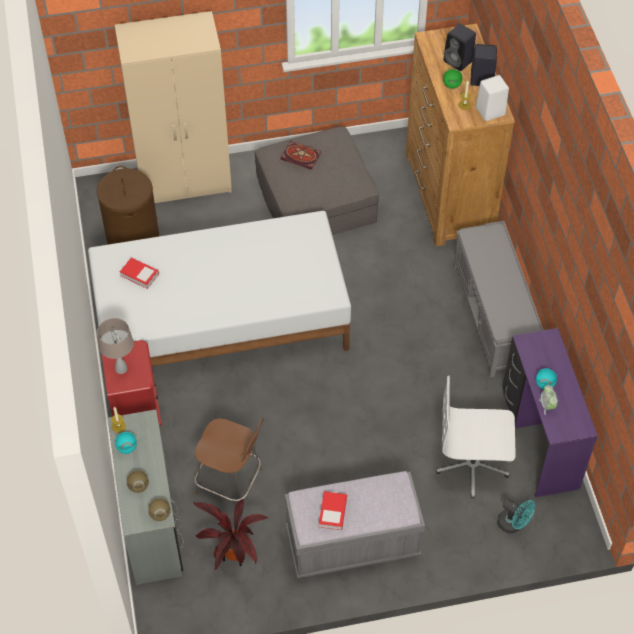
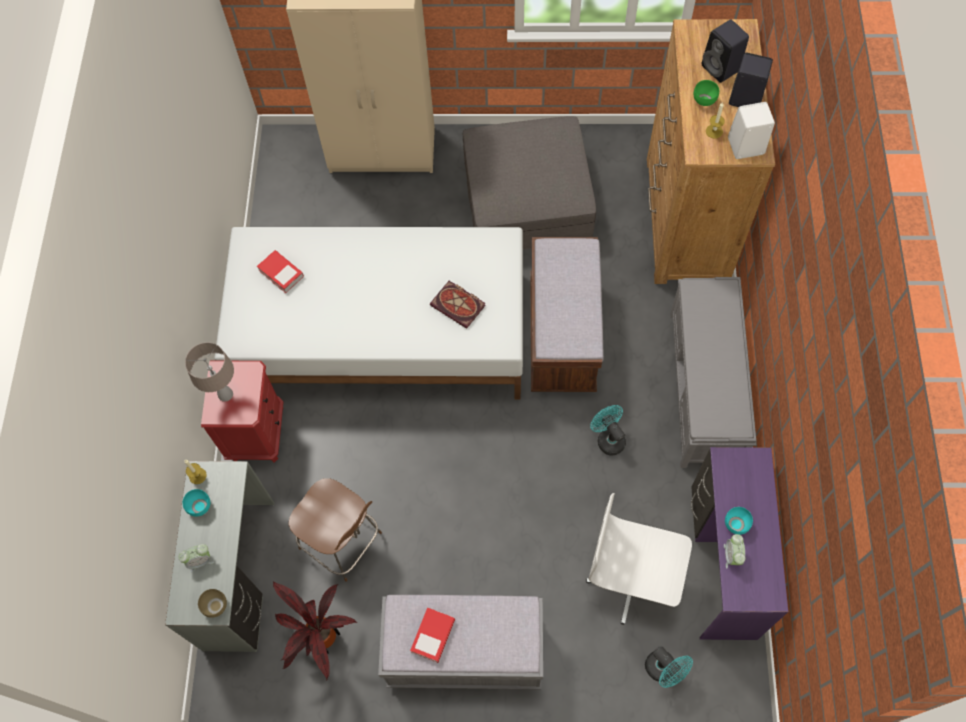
camera: 15 degrees right, 10 degrees up
brown laundry basket [97,166,159,244] -> none
brown bowl [127,470,149,493] -> alarm clock [179,544,214,572]
book [280,141,321,170] -> book moved to [430,281,486,329]
none -> brown bench [531,237,604,392]
none -> turquoise fan [590,405,626,455]

